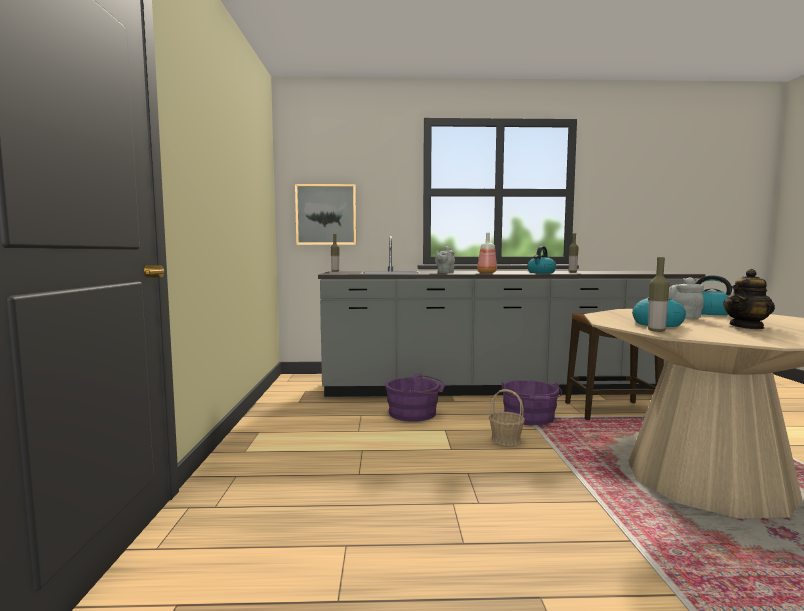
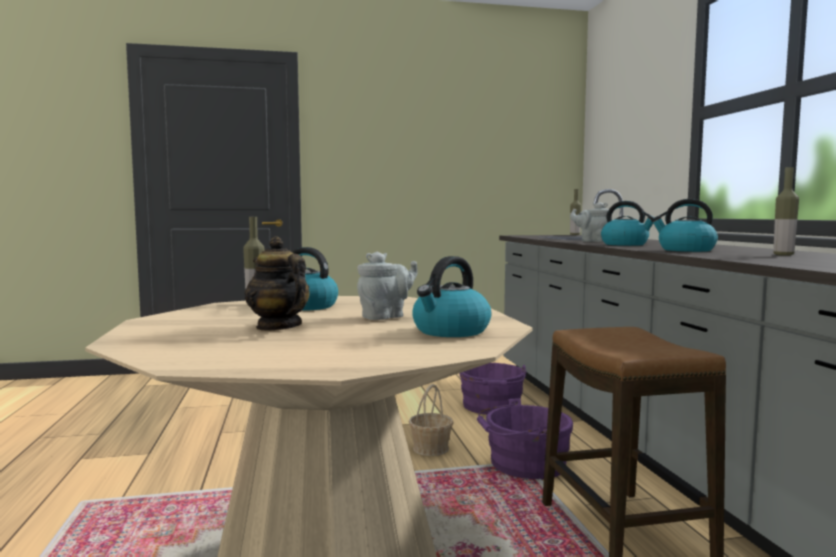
camera: 80 degrees right, 0 degrees up
picture [295,184,356,245] -> none
bottle [477,233,497,273] -> kettle [601,201,655,246]

